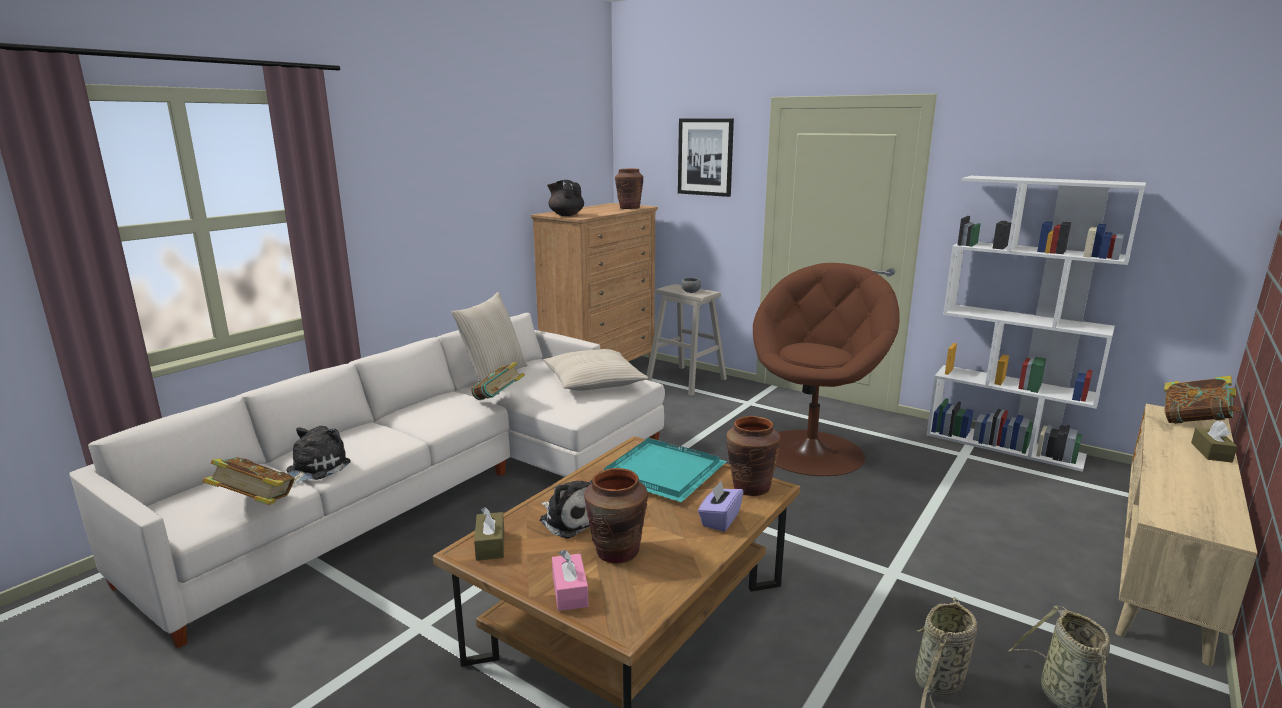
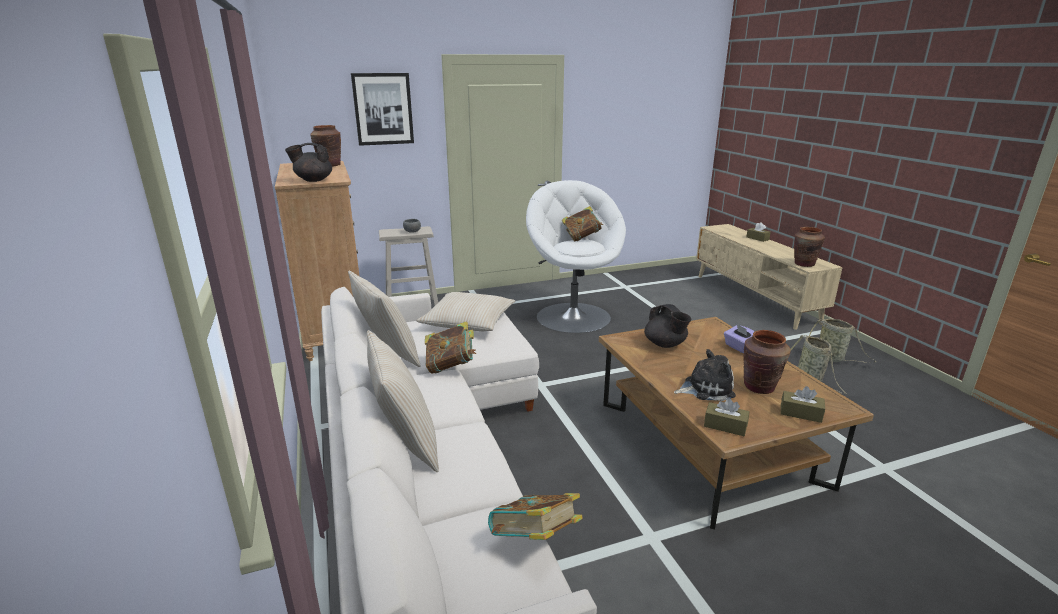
camera: 55 degrees left, 5 degrees up
plush toy [286,426,351,484] -> none
pink tissue box [552,550,588,611] -> brown tissue box [781,386,825,423]
turquoise tray [604,438,727,502] -> black teapot [644,304,691,348]
brown vase [727,416,780,496] -> brown vase moved to [794,227,825,267]
brown armchair [753,263,900,476] -> white armchair [526,180,626,333]
white bookcase [926,176,1146,472] -> none
book [1164,376,1240,424] -> book moved to [562,206,603,242]
none -> beige pillow [367,330,439,472]

